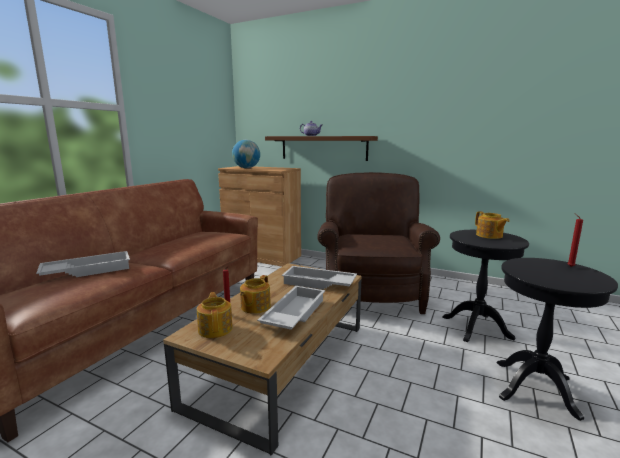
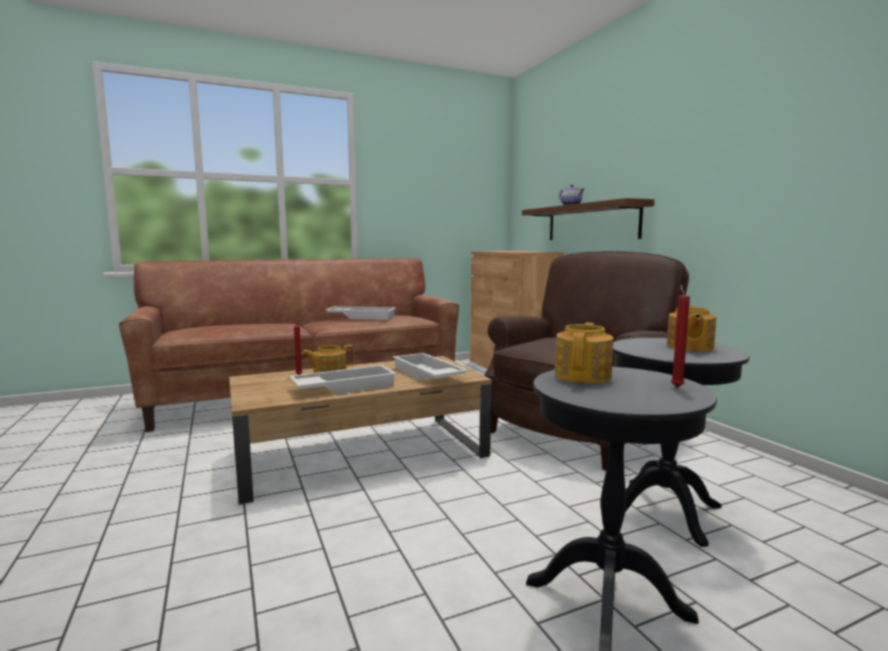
camera: 40 degrees right, 5 degrees down
white tray [36,251,130,277] -> white tray moved to [325,306,396,320]
teapot [197,292,233,338] -> teapot moved to [554,322,614,384]
globe [232,140,260,168] -> none

